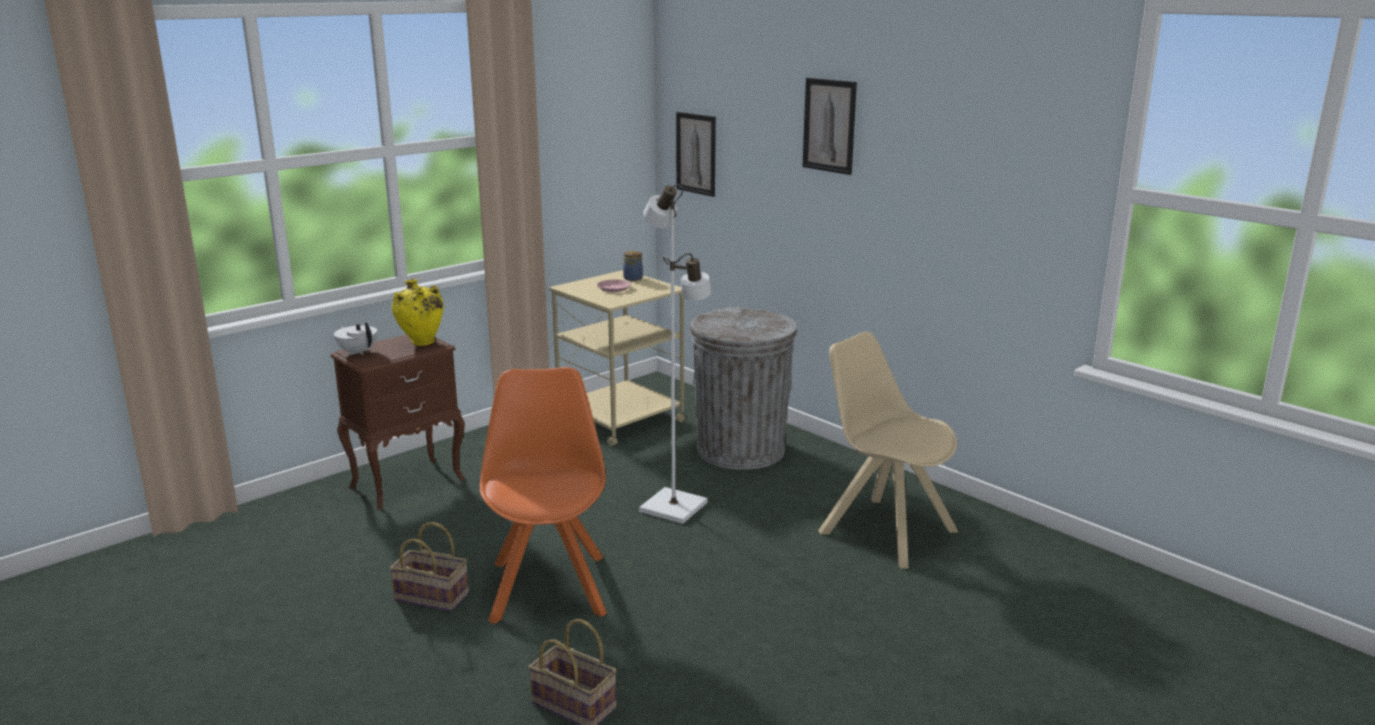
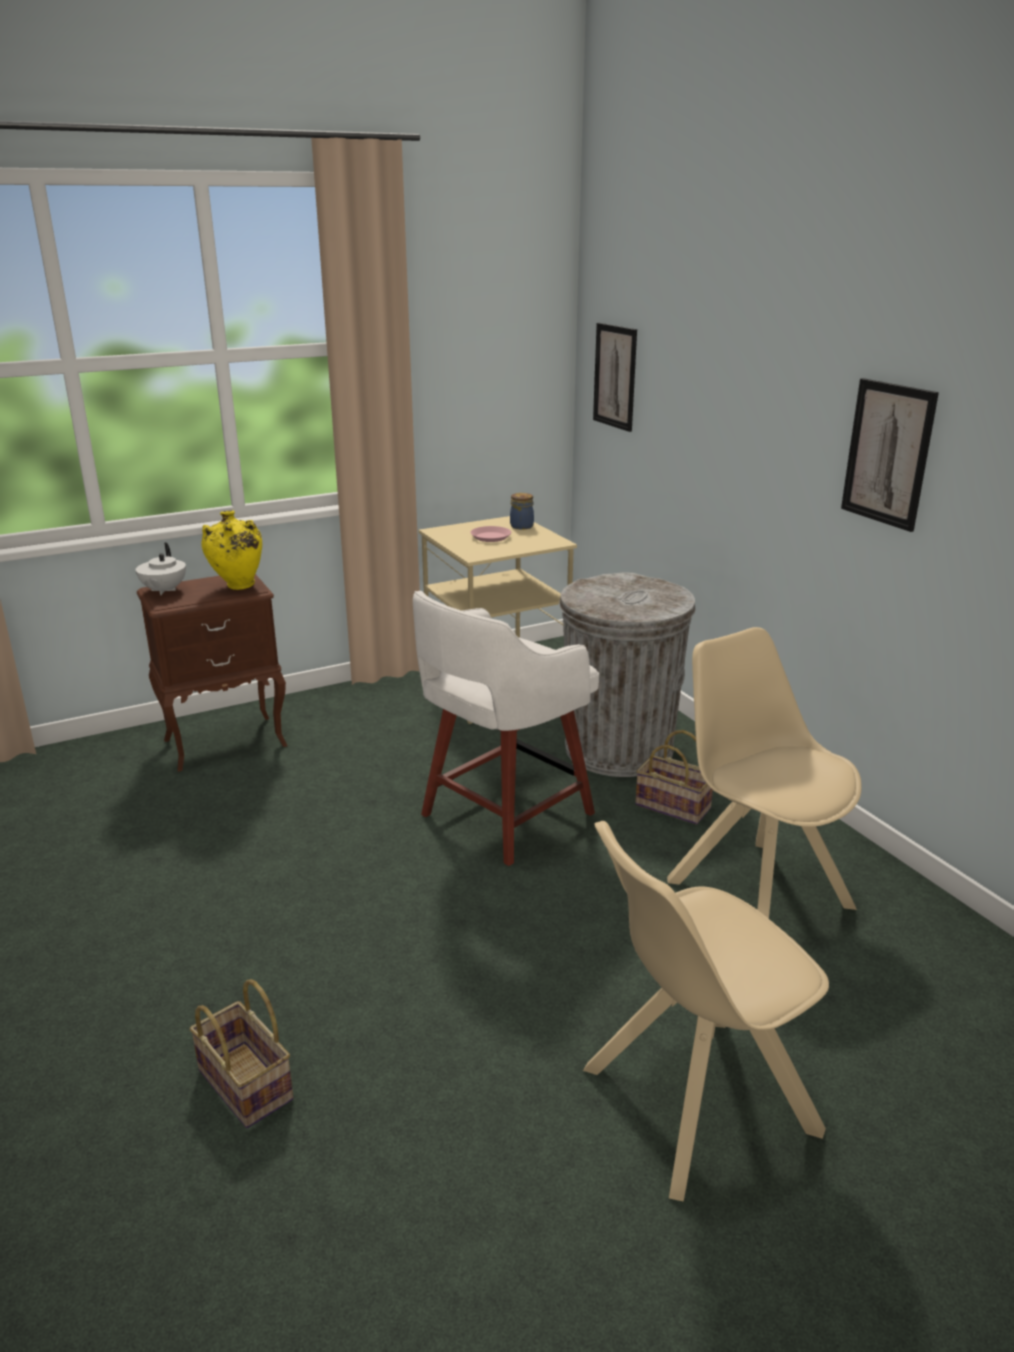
camera: 15 degrees right, 5 degrees up
white teapot [334,322,377,355] -> white teapot turned 150 degrees counterclockwise [135,543,186,595]
basket [390,522,469,612] -> basket moved to [635,730,713,825]
orange chair [480,367,607,624] -> none
white floor lamp [639,184,711,524] -> white stool [413,591,599,866]
picture [802,78,857,175] -> picture moved to [841,378,939,532]
none -> beige chair [583,821,829,1201]

